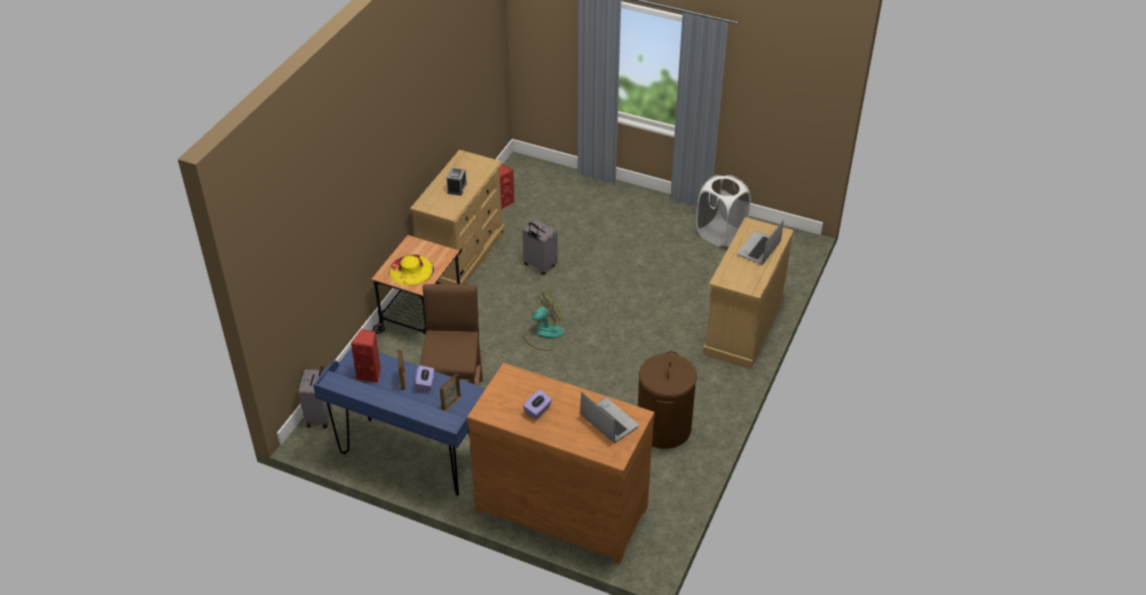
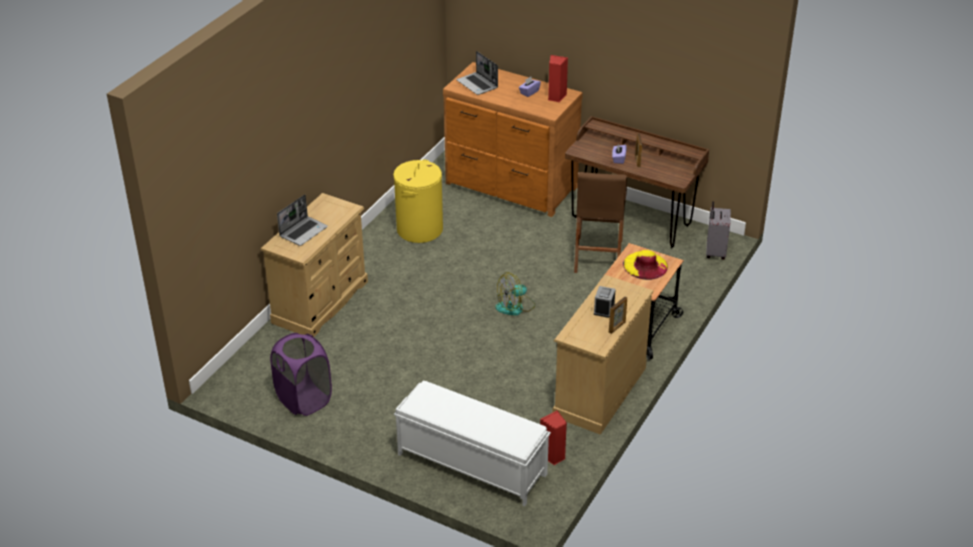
camera: 175 degrees left, 5 degrees down
blue desk [313,347,486,496] -> brown desk [565,116,709,248]
red speaker [351,329,381,383] -> red speaker moved to [548,55,568,102]
picture frame [440,373,461,411] -> picture frame moved to [609,297,627,334]
grey suitcase [522,220,558,275] -> none
brown laundry basket [638,351,697,449] -> yellow laundry basket [393,159,443,243]
white laundry basket [696,175,751,247] -> purple laundry basket [270,333,332,416]
none -> white bench [394,381,551,507]

